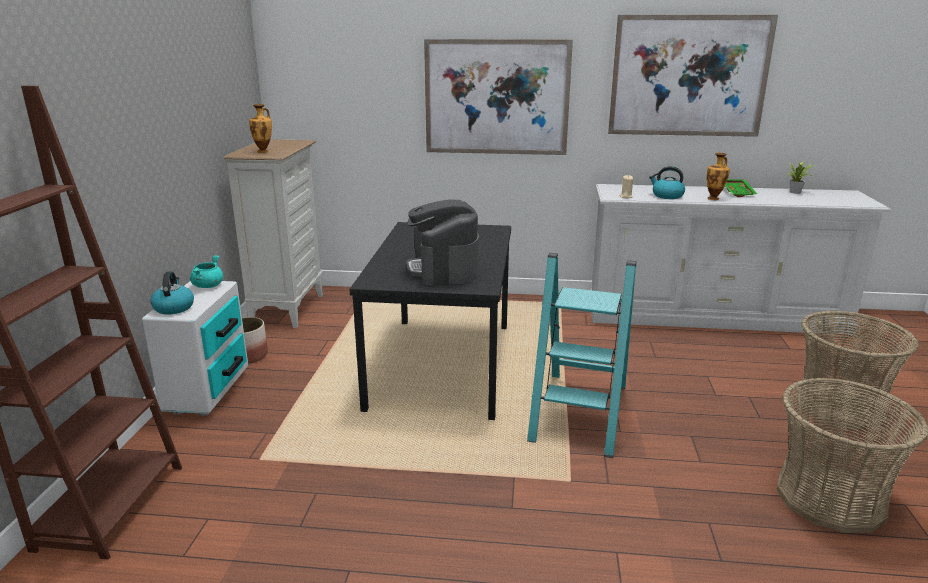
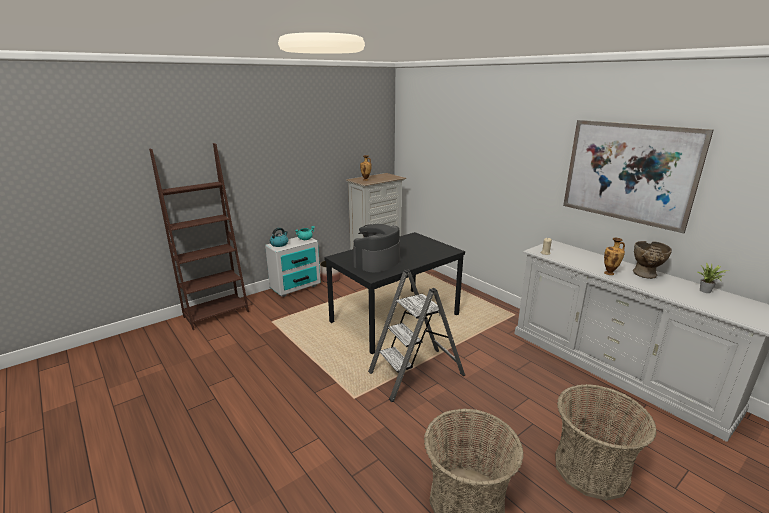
camera: 45 degrees right, 0 degrees up
picture [424,39,573,155] -> none
turquoise step ladder [527,253,636,458] -> grey step ladder [368,269,465,402]
kettle [649,166,685,199] -> none
green tray [725,179,757,197] -> beige vase [633,241,672,279]

